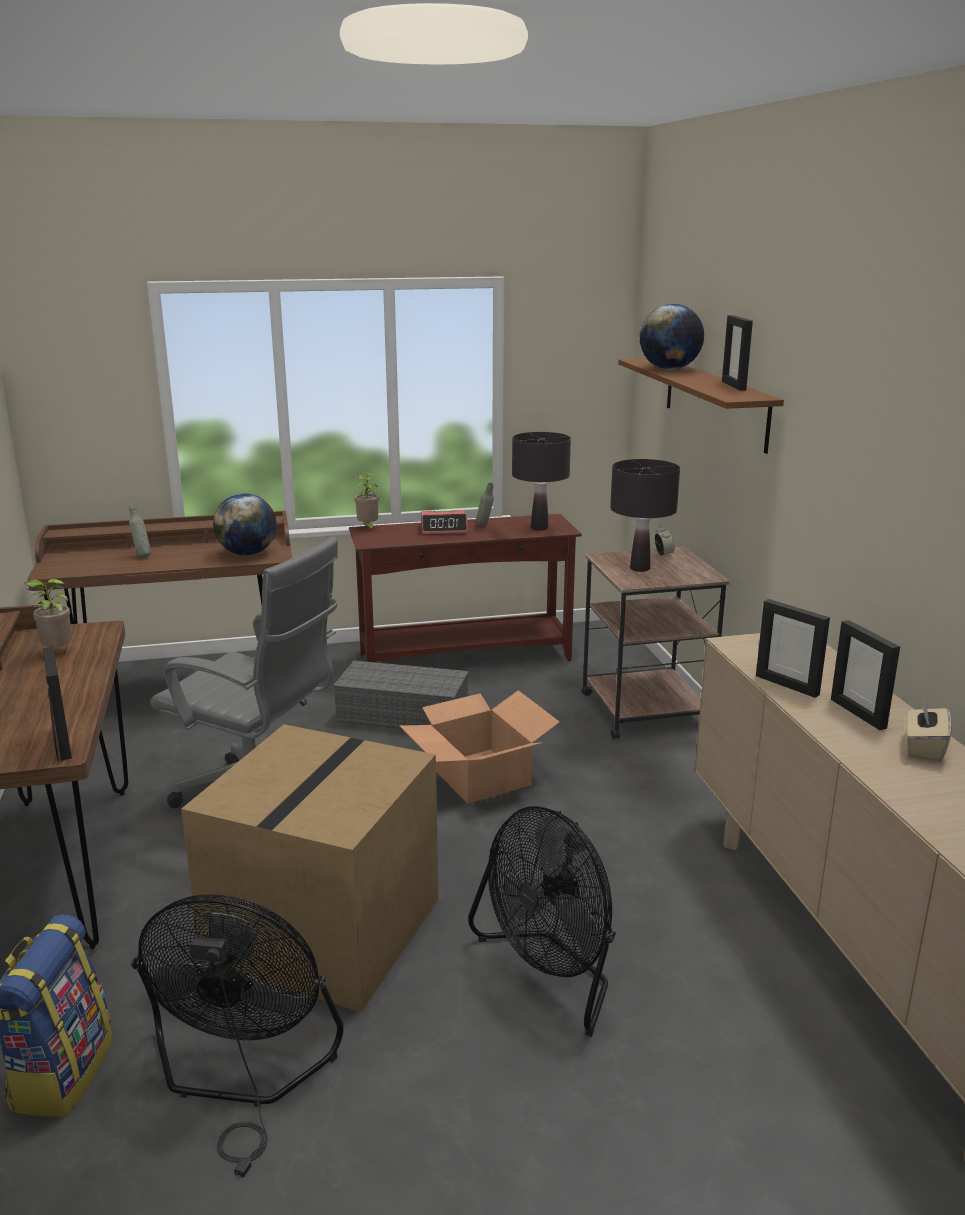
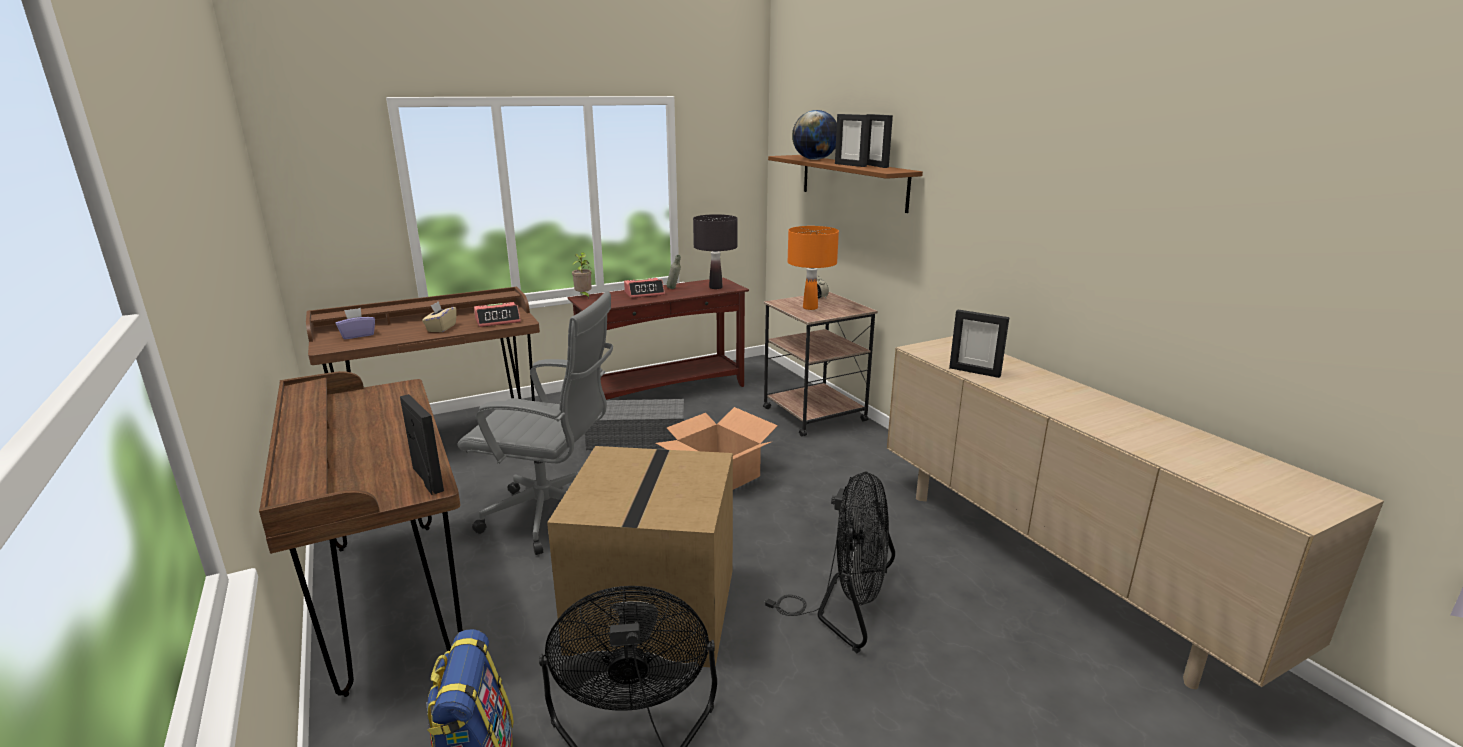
camera: 15 degrees left, 0 degrees up
potted plant [25,578,72,661] -> none
grey bottle [129,505,151,557] -> none
globe [213,493,277,555] -> alarm clock [474,302,521,327]
black fan [468,806,616,1037] -> black fan turned 105 degrees counterclockwise [765,472,895,653]
black table lamp [610,459,680,572] -> orange table lamp [788,226,839,310]
picture frame [831,620,900,730] -> picture frame moved to [835,114,870,167]
beige tissue box [905,700,951,762] -> beige tissue box moved to [422,301,457,332]
none -> purple tissue box [335,308,375,339]

